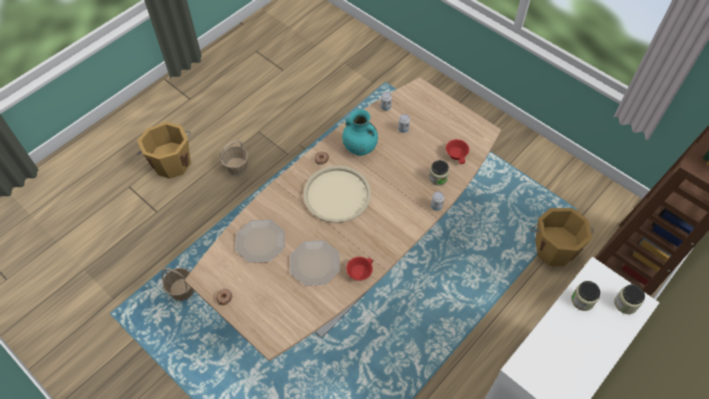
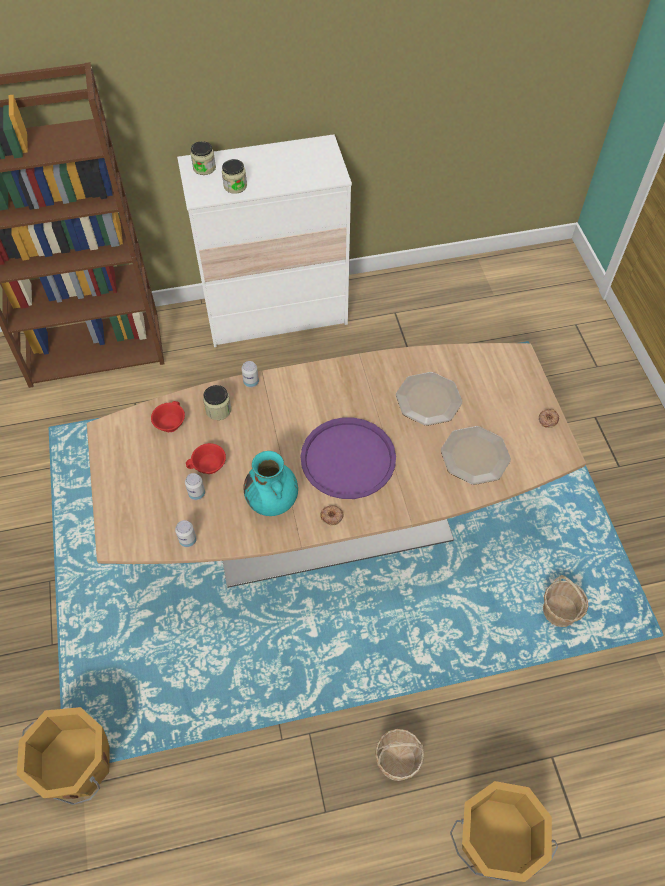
camera: 145 degrees left, 0 degrees up
beige tray [303,165,371,223] -> purple tray [300,418,396,499]
red cup [346,257,373,281] -> red cup moved to [186,443,226,474]
orange bucket [531,208,593,266] -> orange bucket moved to [17,707,110,805]

